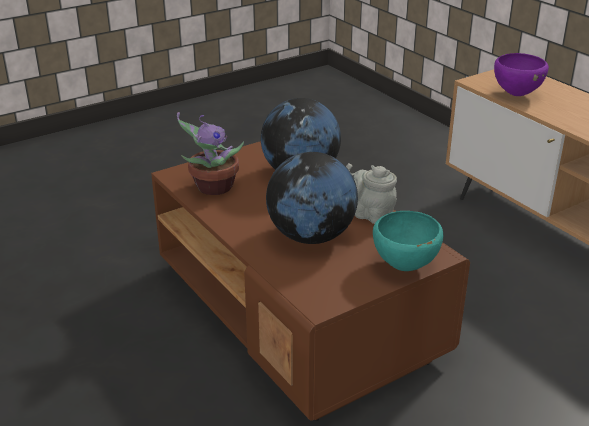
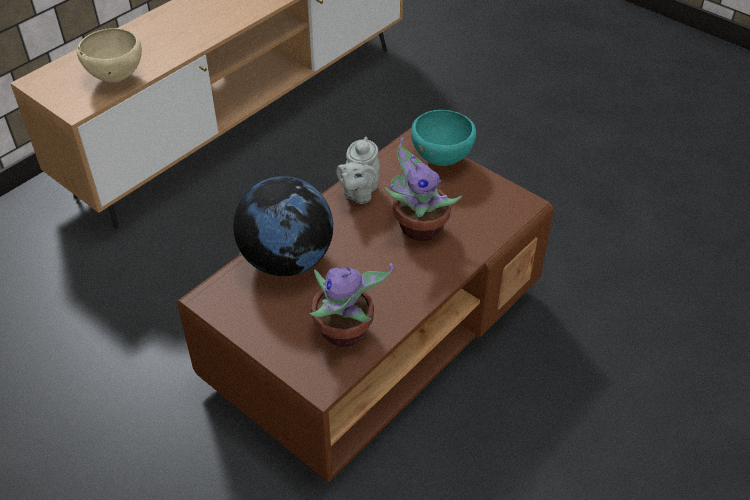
camera: 105 degrees left, 15 degrees up
globe [266,152,358,244] -> potted plant [385,138,462,241]
purple bowl [494,53,549,96] -> beige bowl [77,28,142,83]

